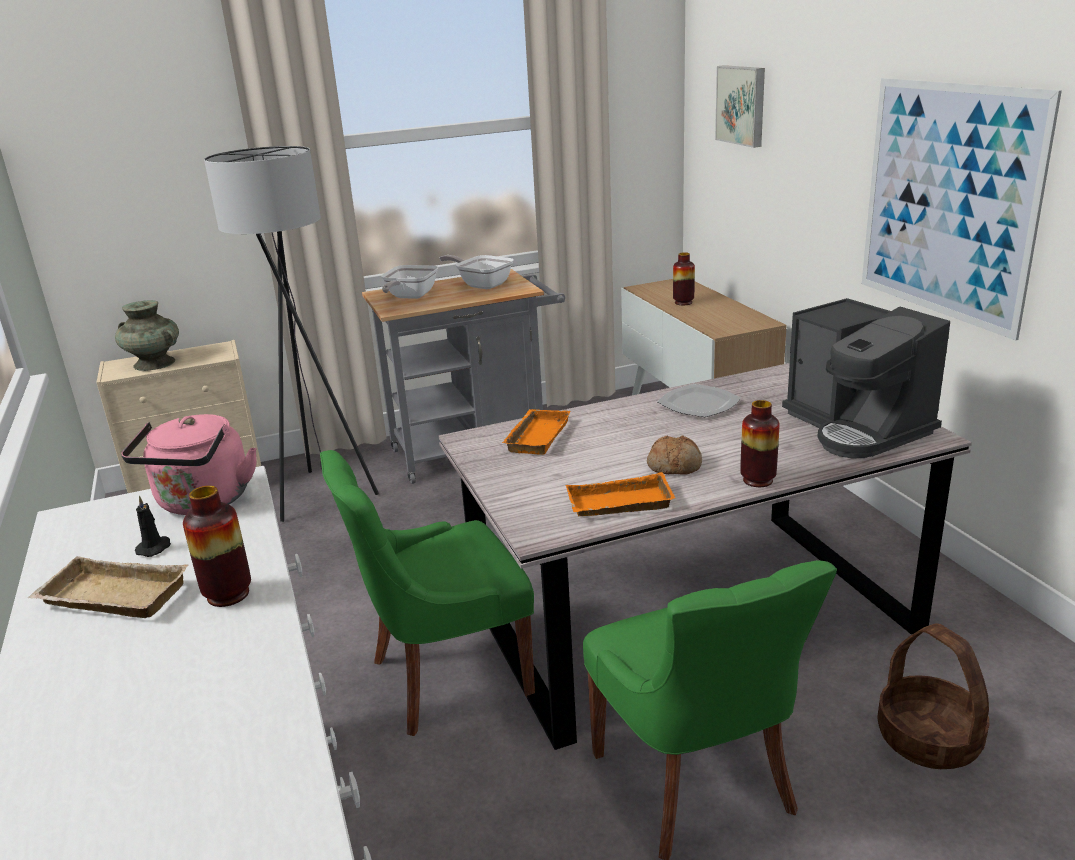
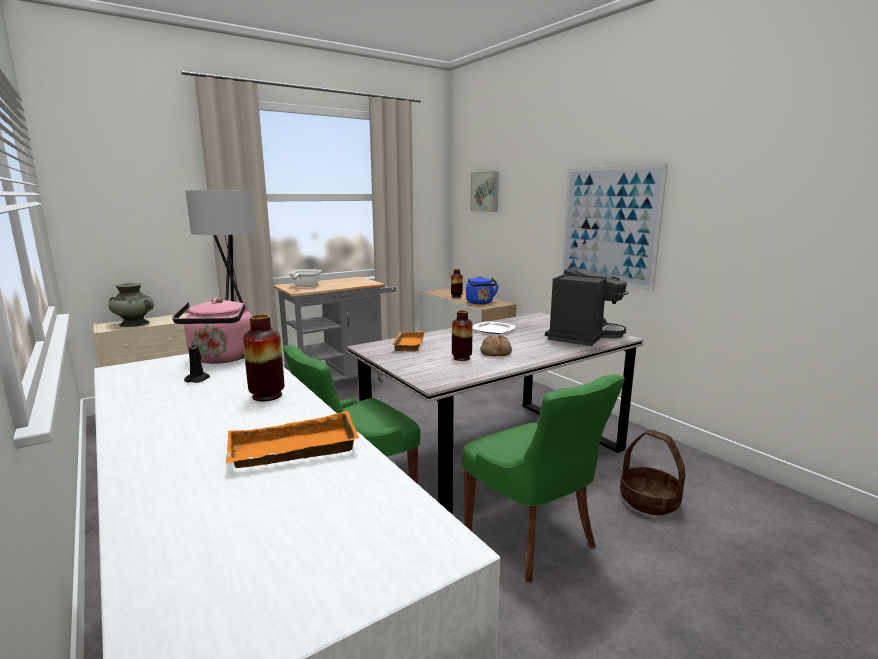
camera: 15 degrees left, 10 degrees down
beige tray [28,556,188,618] -> none
frying pan [440,255,514,289] -> none
orange tray [566,472,675,516] -> orange tray moved to [226,411,360,468]
vase [740,400,780,487] -> vase moved to [452,310,473,361]
coffee machine [782,298,950,458] -> coffee machine turned 105 degrees counterclockwise [545,266,629,346]
none -> blue kettle [466,276,499,304]

